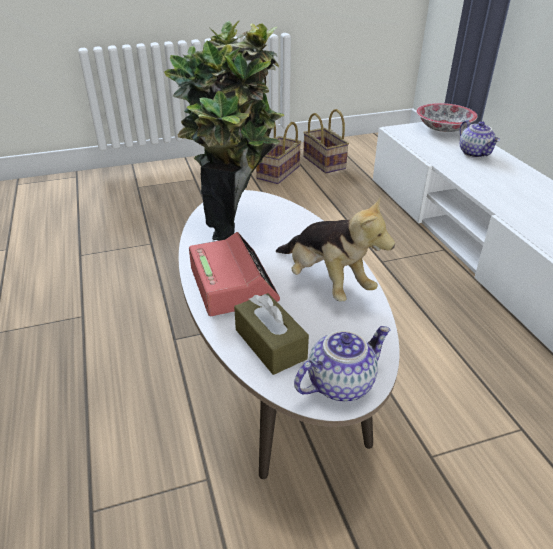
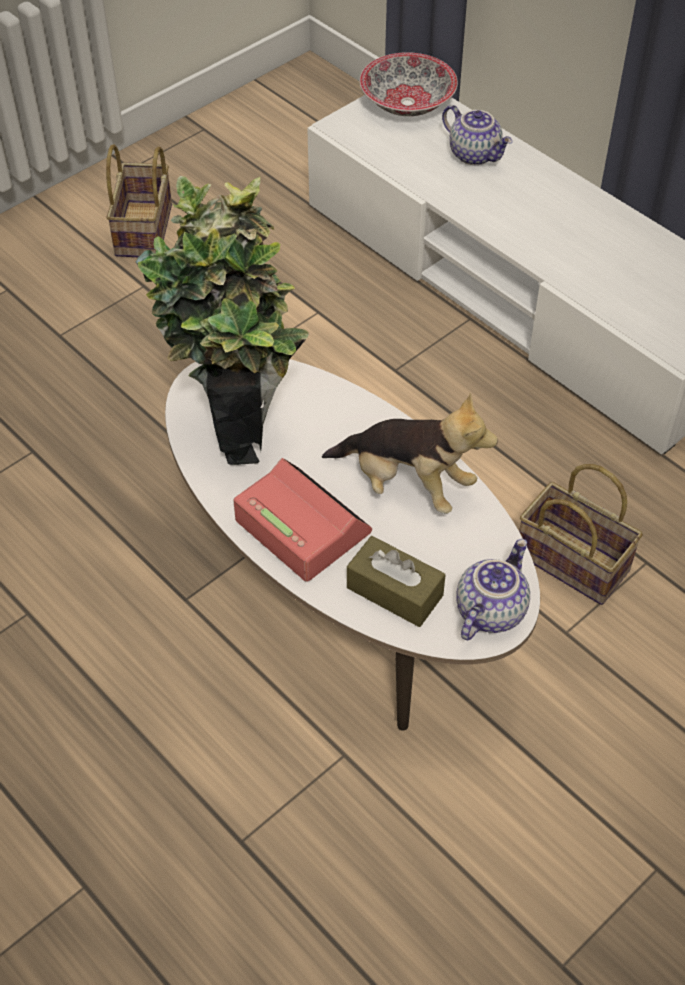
camera: 25 degrees left, 15 degrees up
basket [303,109,349,173] -> basket moved to [519,464,643,605]

